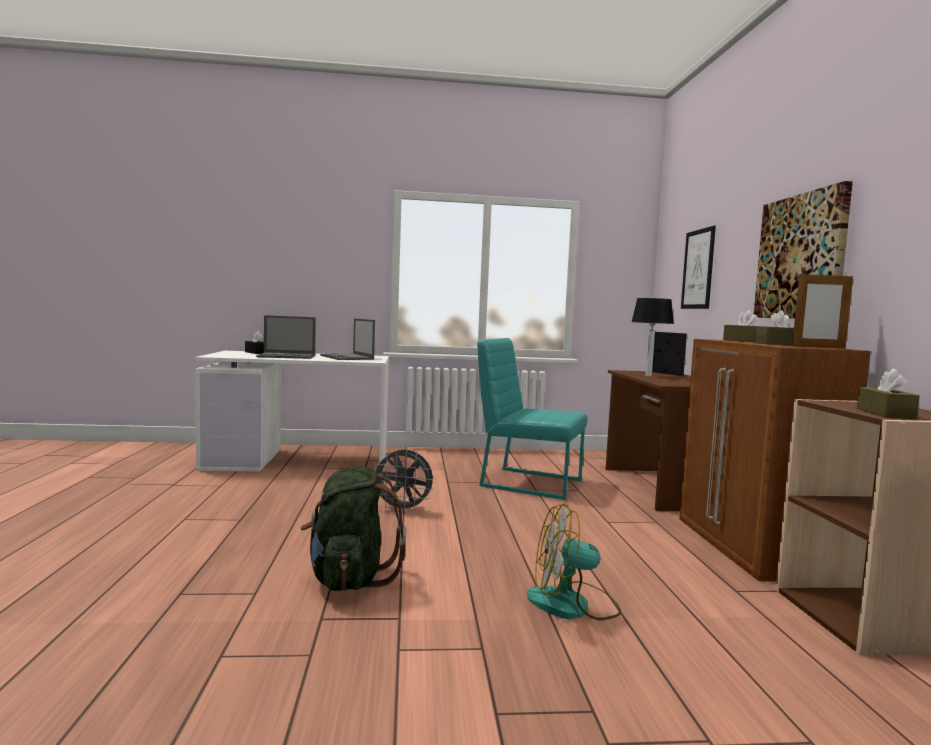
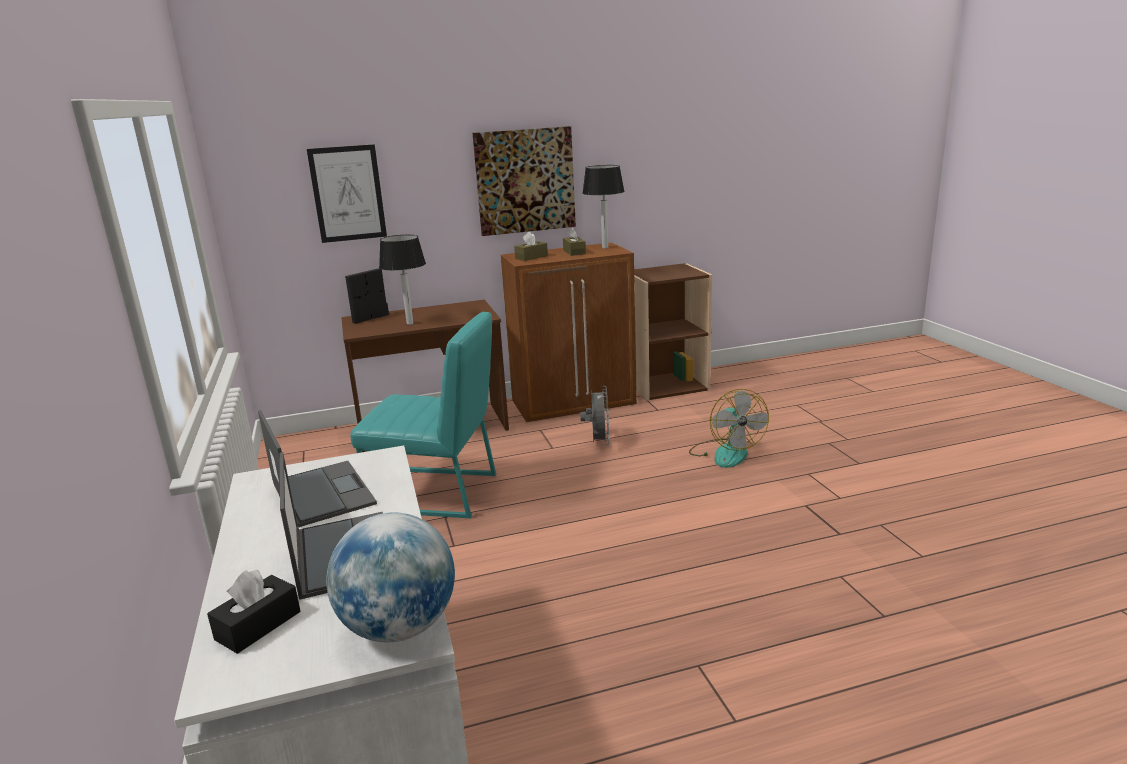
camera: 100 degrees left, 15 degrees up
green backpack [300,467,406,591] -> none
laptop [320,319,375,360] -> laptop turned 75 degrees counterclockwise [258,410,377,527]
grey fan [374,449,433,513] -> grey fan moved to [580,386,610,446]
turquoise chair [477,338,588,500] -> turquoise chair turned 90 degrees counterclockwise [350,312,496,518]
picture frame [792,273,853,349] -> table lamp [582,165,625,248]
brown tissue box [857,369,920,419] -> none
none -> globe [326,513,455,642]

